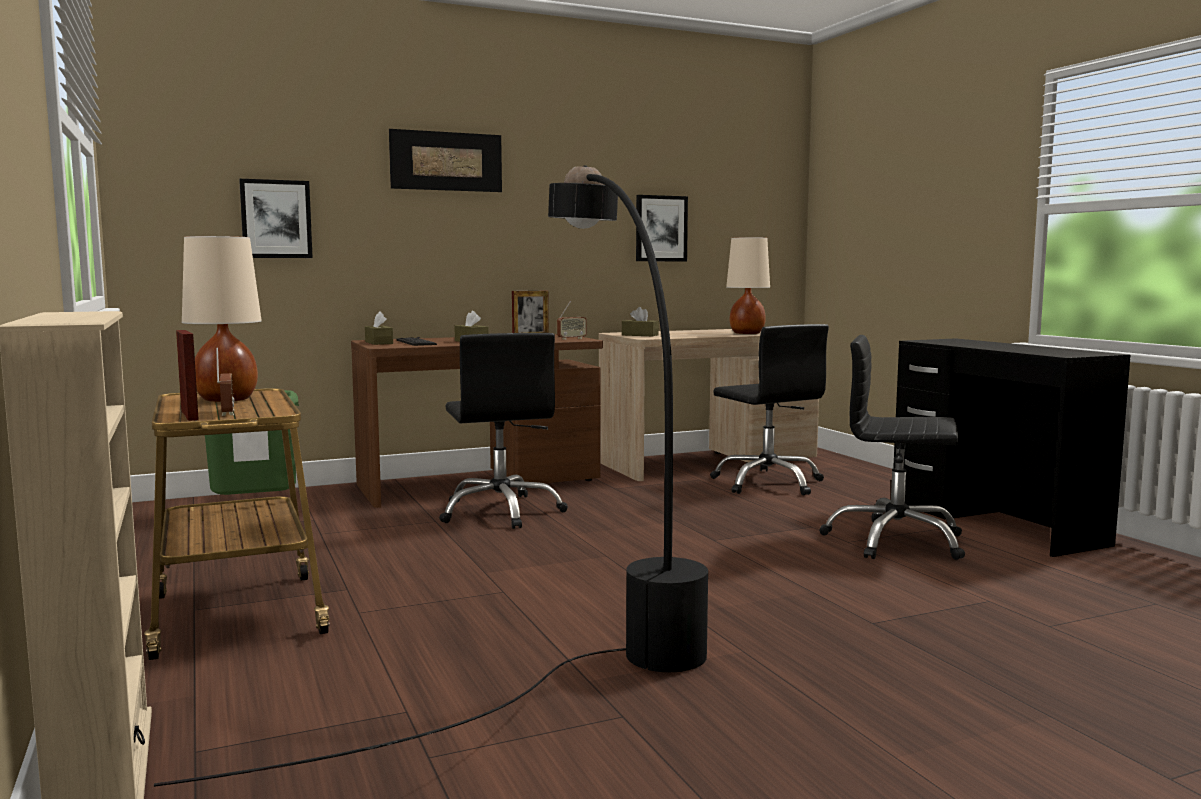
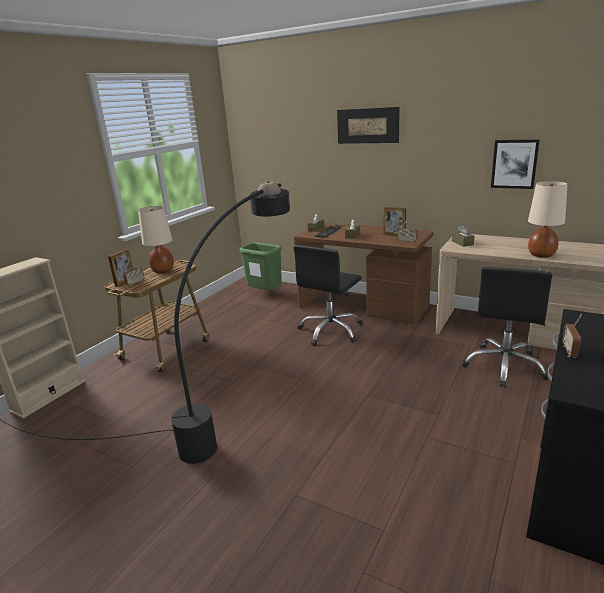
camera: 55 degrees right, 15 degrees up
picture [239,179,313,258] -> none
black office chair [820,335,965,560] -> none
none -> radio [563,314,582,358]

